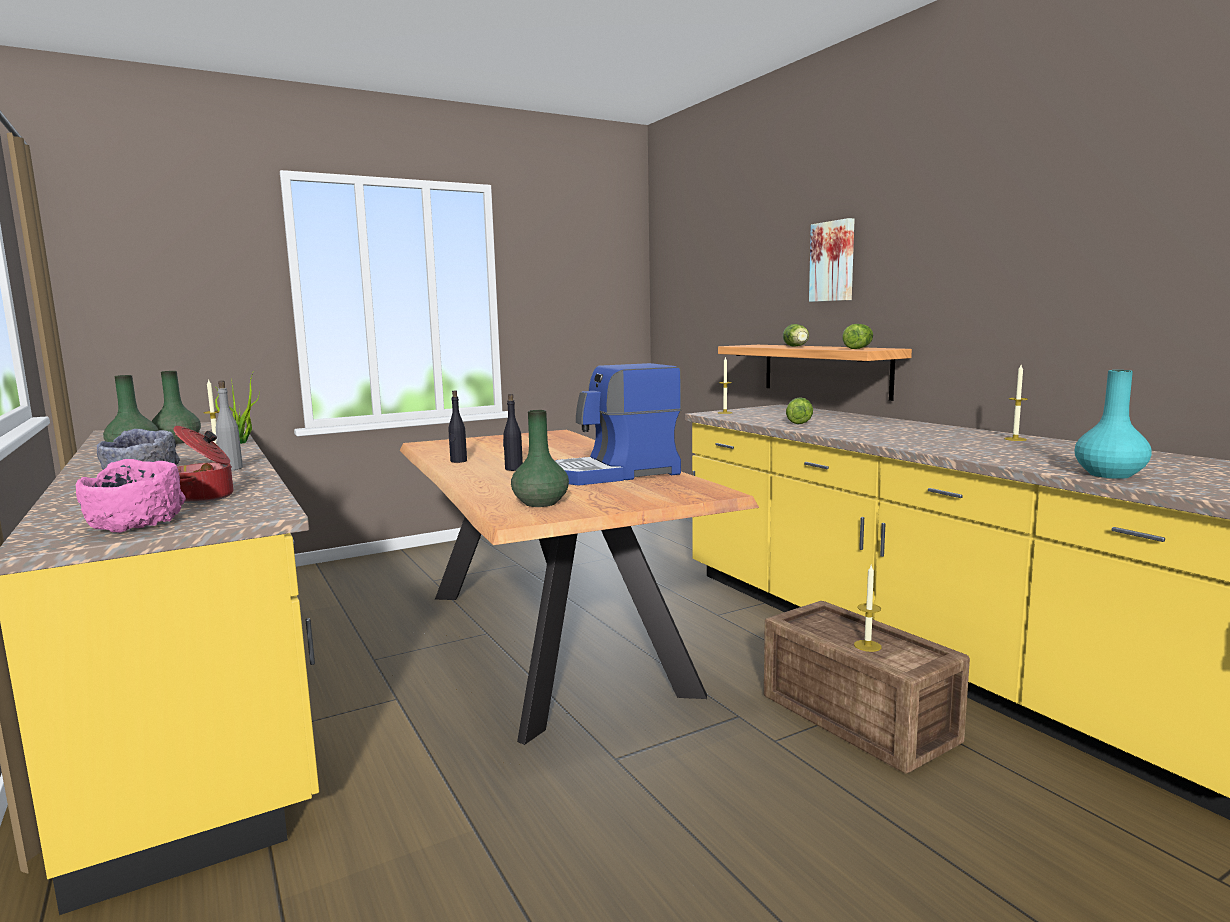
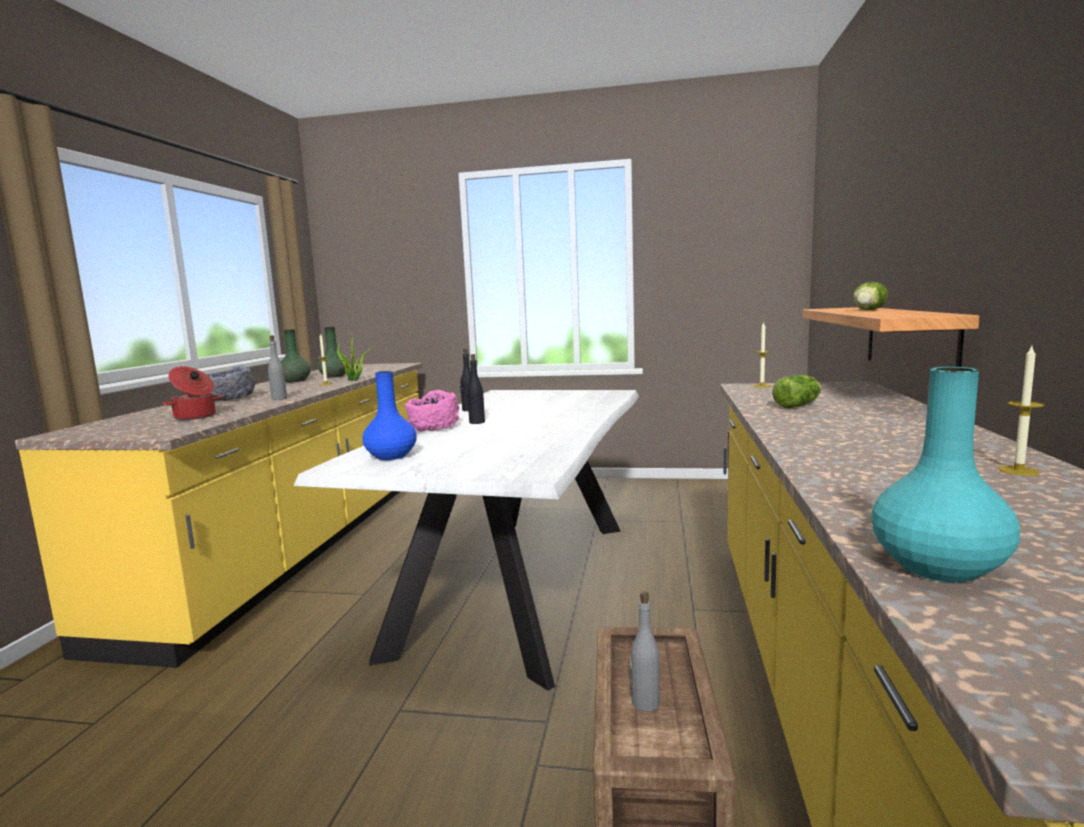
camera: 40 degrees right, 0 degrees up
pink bowl [76,459,186,533] -> pink bowl moved to [405,390,459,432]
brown dining table [400,430,759,745] -> white dining table [293,390,639,691]
green vase [511,410,569,507] -> blue vase [362,371,417,460]
coffee machine [555,363,681,485] -> none
picture [809,218,855,302] -> none
lettuce [842,324,873,349] -> none
candle [854,565,882,652] -> grey bottle [630,591,660,712]

